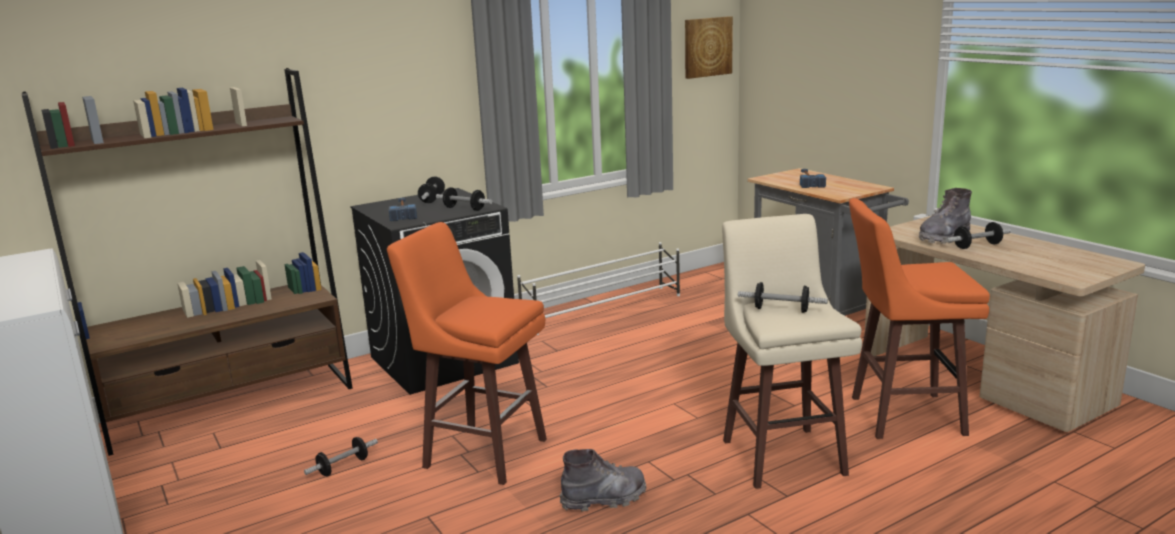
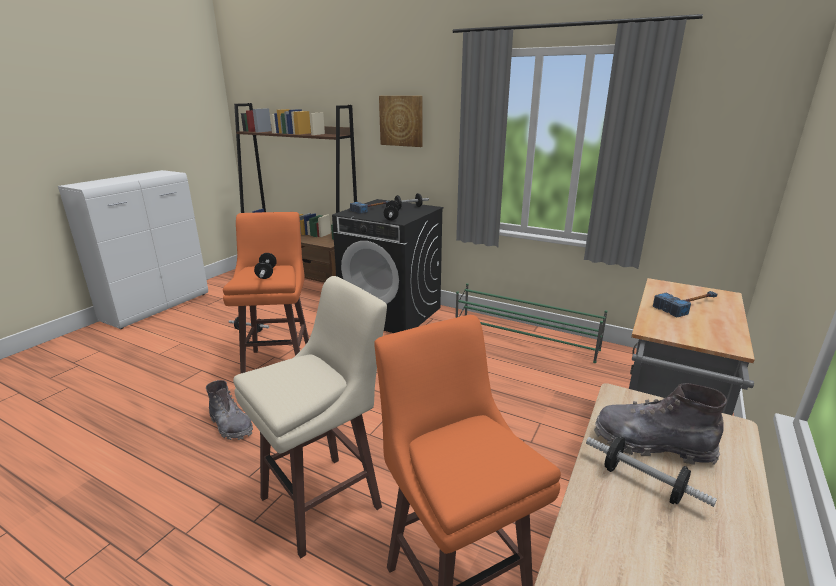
camera: 60 degrees right, 5 degrees up
white shoe rack [517,242,680,335] -> green shoe rack [456,283,607,363]
picture [685,16,733,79] -> picture moved to [379,96,423,147]
dumbbell [738,282,828,313] -> dumbbell moved to [254,253,277,279]

